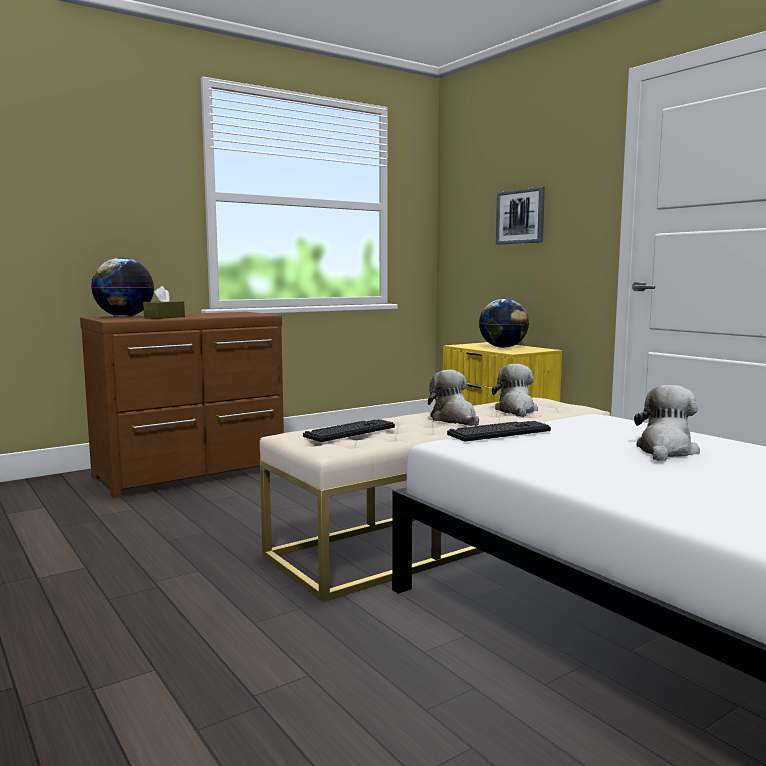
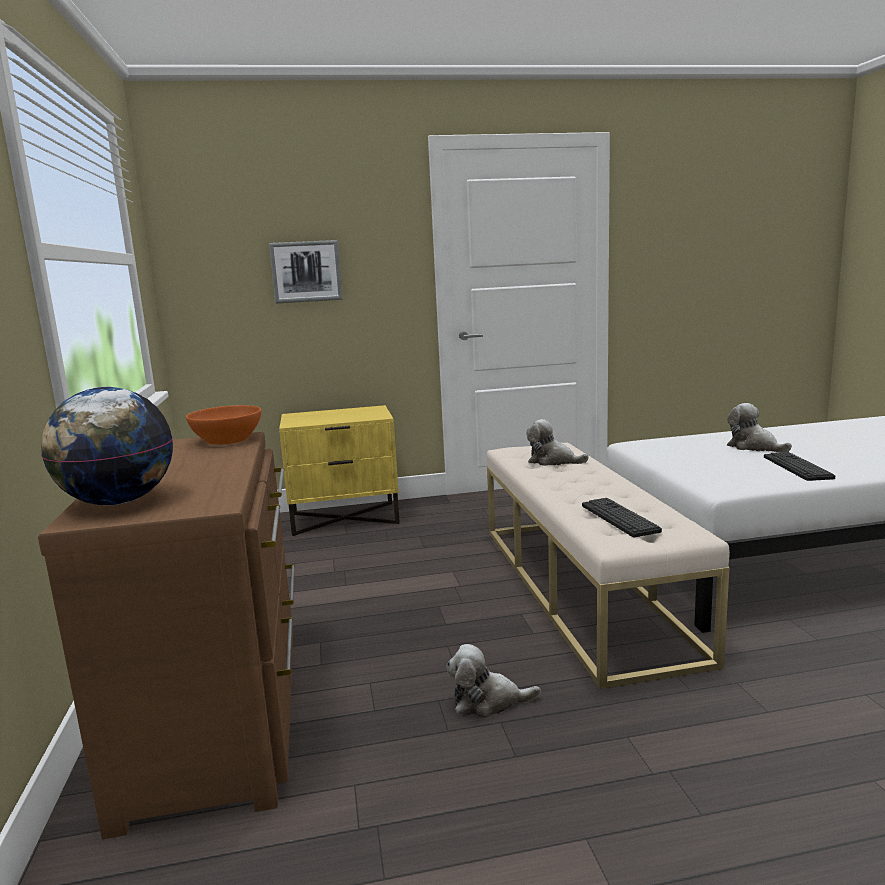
camera: 65 degrees left, 5 degrees up
brown tissue box [143,286,185,319] -> none
plush toy [428,370,479,426] -> plush toy moved to [446,644,541,719]
keyboard [447,421,551,441] -> keyboard moved to [764,452,835,481]
globe [479,298,529,348] -> none
none -> orange bowl [186,405,261,445]

